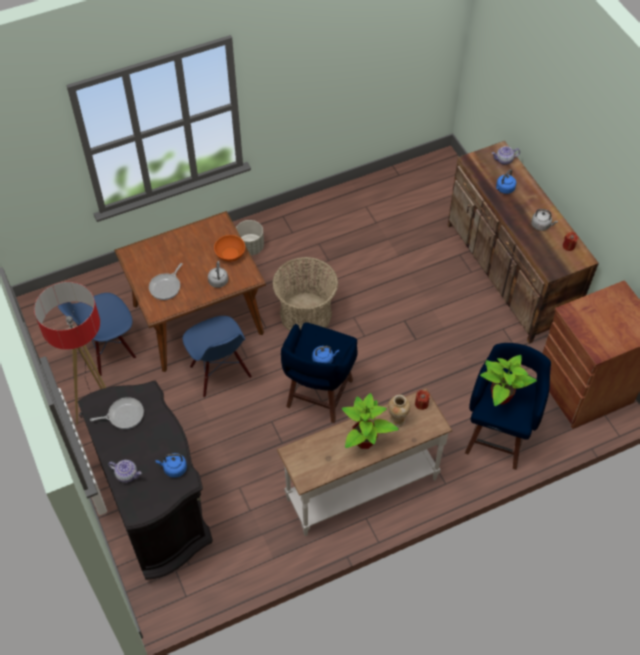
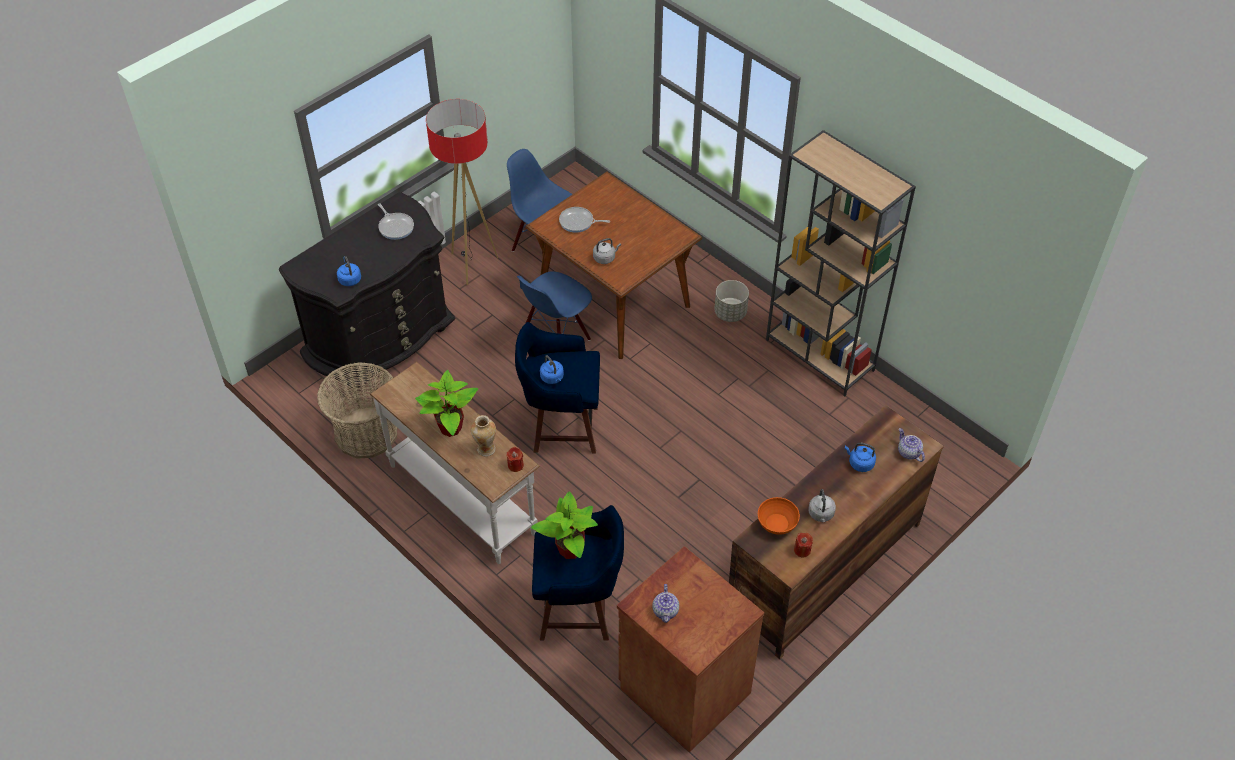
camera: 70 degrees right, 5 degrees down
teapot [108,460,142,483] -> teapot moved to [652,584,679,623]
orange bowl [214,235,245,262] -> orange bowl moved to [758,497,800,535]
basket [272,257,338,331] -> basket moved to [317,362,397,459]
none -> bookcase [766,130,916,396]

